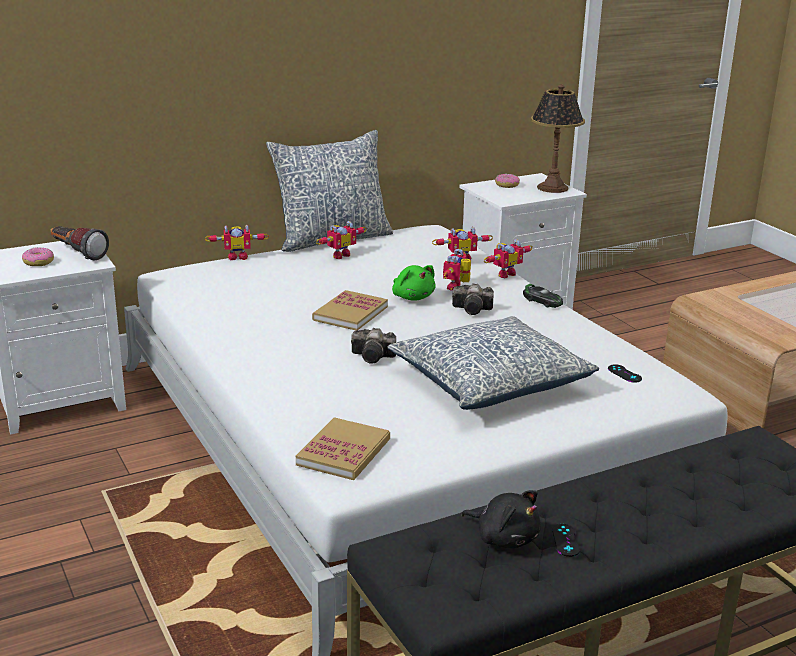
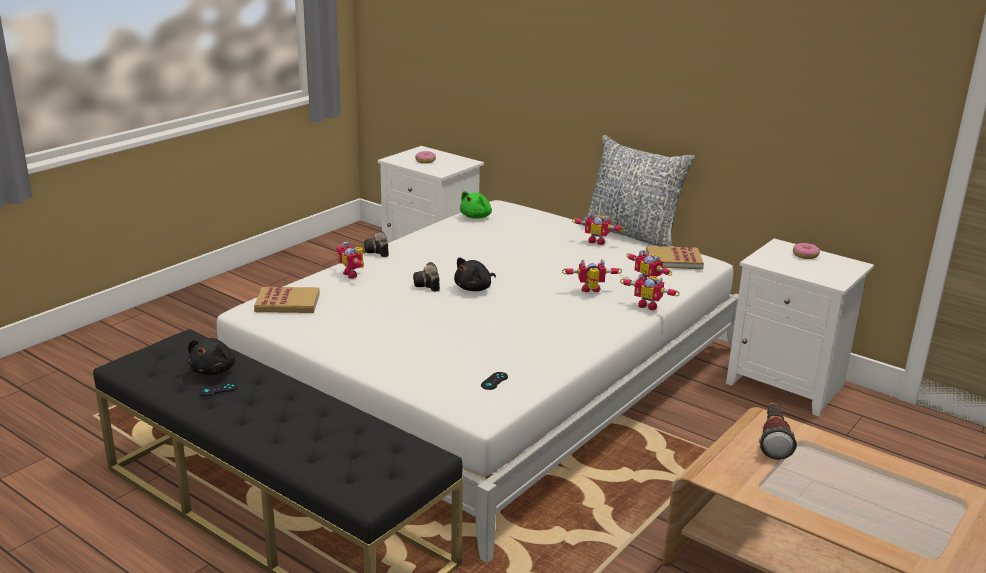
camera: 65 degrees right, 0 degrees up
flashlight [50,226,109,261] -> flashlight moved to [759,403,797,459]
toy robot [205,225,269,260] -> toy robot moved to [336,242,364,279]
book [312,290,388,331] -> book moved to [646,246,704,269]
pillow [388,316,599,410] -> none
green plush toy [392,265,436,300] -> green plush toy moved to [460,191,492,219]
camera [452,283,494,315] -> camera moved to [364,230,389,257]
toy car [523,284,563,308] -> none
table lamp [531,84,585,193] -> none
none -> black plush toy [454,257,496,291]

